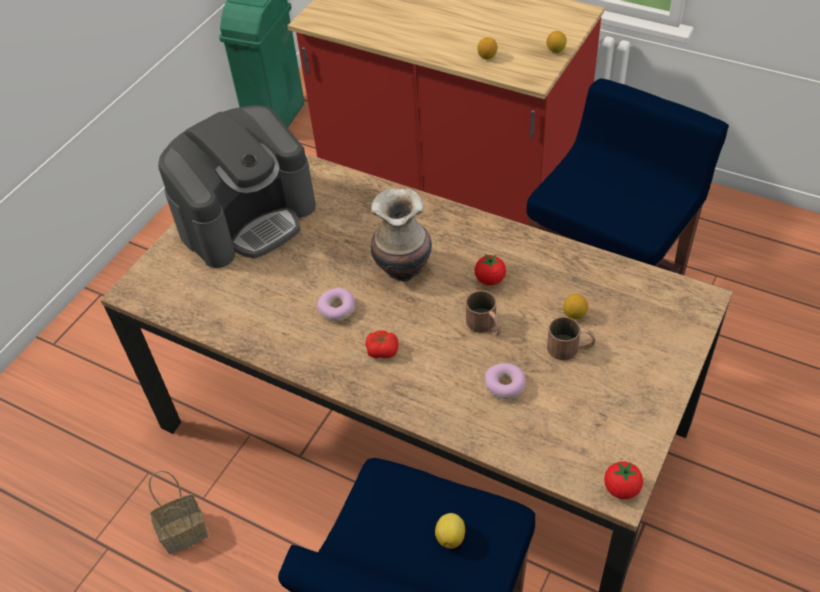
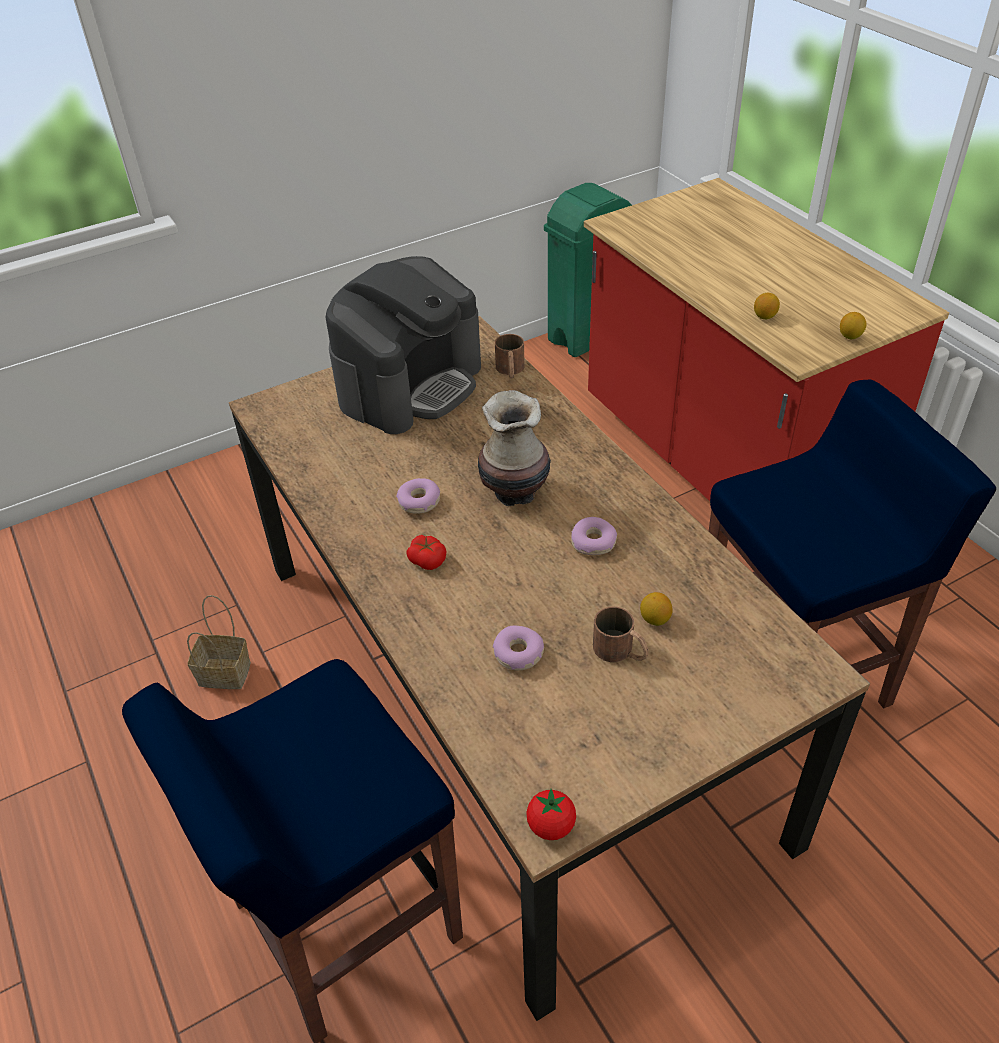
camera: 30 degrees right, 5 degrees down
coffee machine [158,105,316,268] -> coffee machine turned 45 degrees counterclockwise [325,256,481,434]
lemon [435,513,465,549] -> none
brown mug [466,290,501,336] -> brown mug moved to [495,334,525,378]
tomato [475,254,506,285] -> donut [571,517,617,555]

